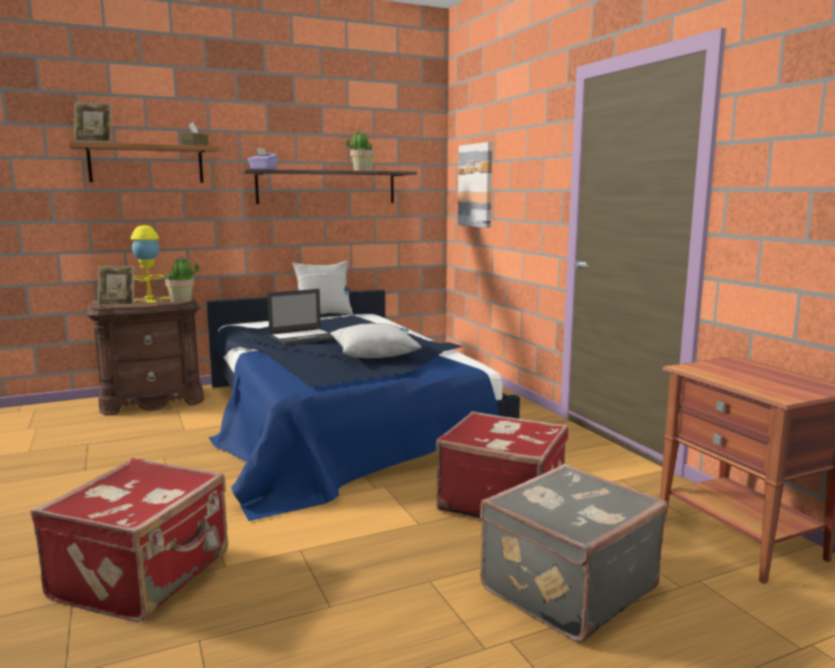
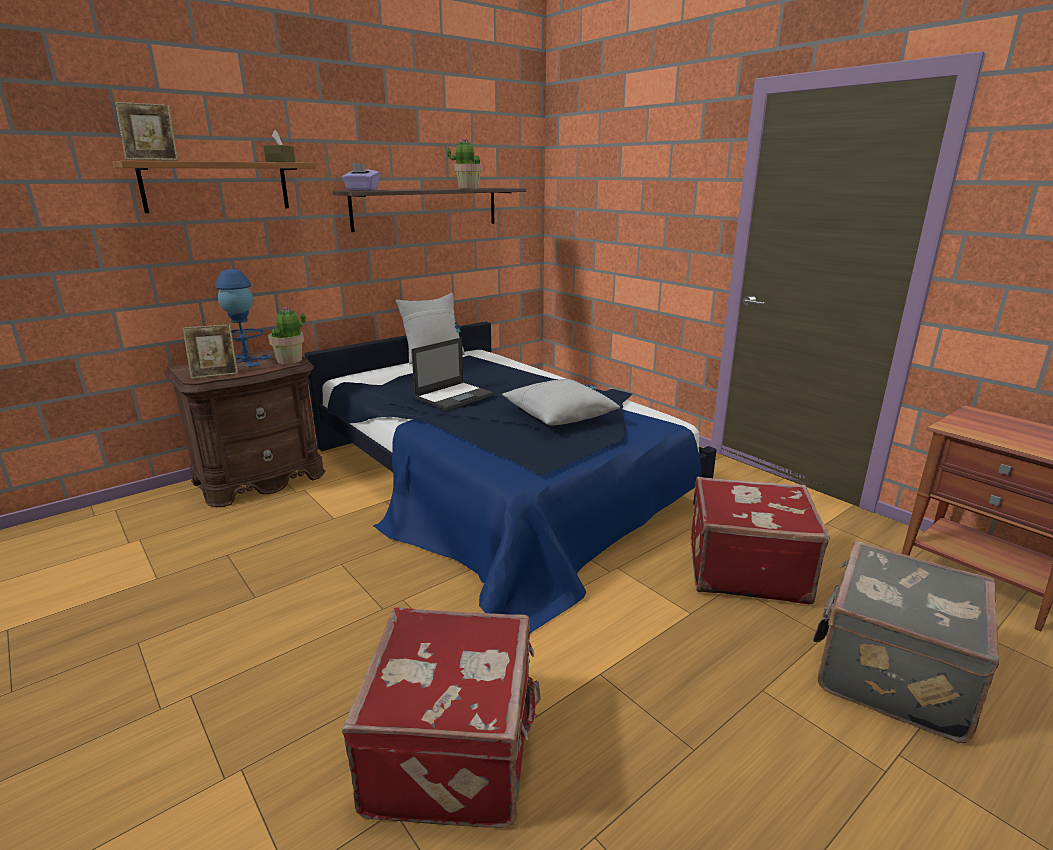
camera: 15 degrees left, 10 degrees up
yellow table lamp [130,225,170,303] -> blue table lamp [215,269,271,367]
picture [458,142,493,228] -> none

